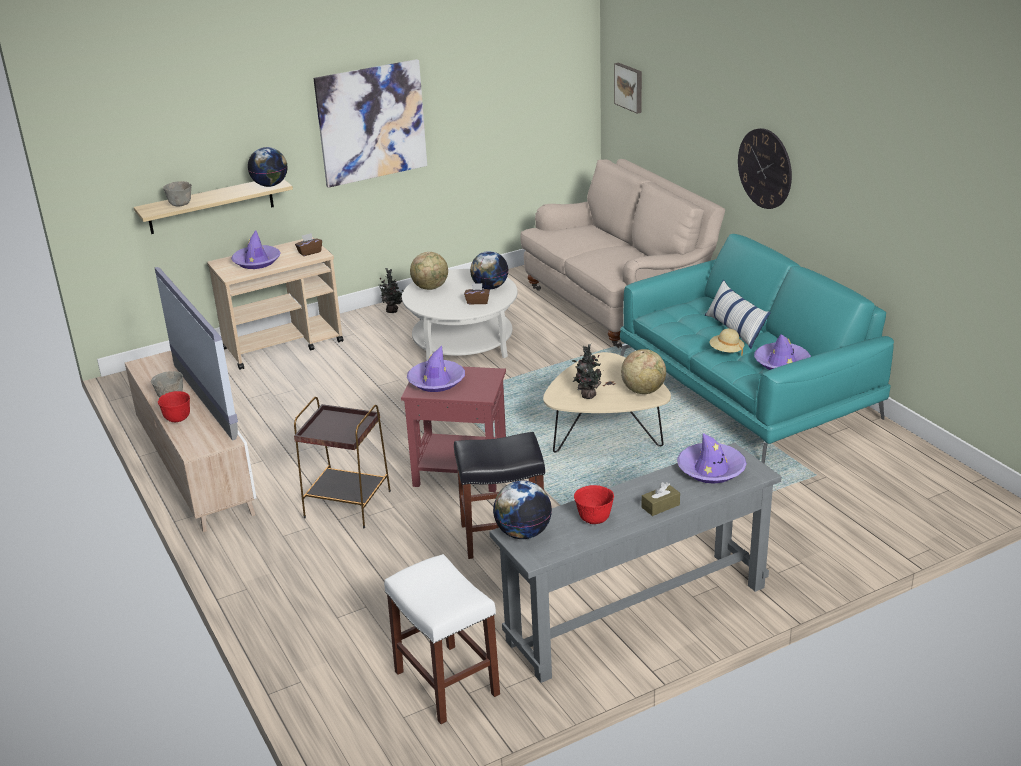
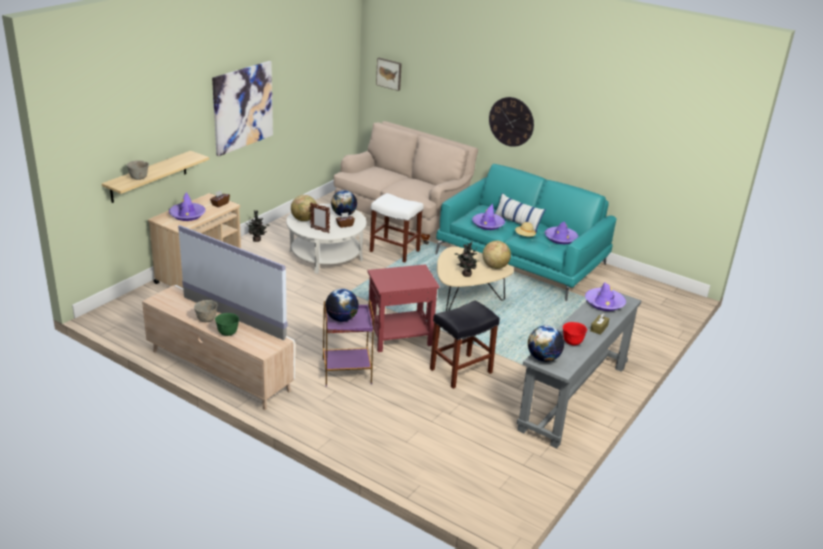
camera: 30 degrees left, 0 degrees up
red bowl [158,391,190,422] -> green bowl [215,313,239,336]
globe [248,147,287,187] -> globe moved to [325,289,359,322]
brown side table [294,397,391,528] -> purple side table [323,300,374,387]
white stool [384,554,500,724] -> white stool moved to [370,193,424,263]
purple hat [407,346,465,392] -> purple hat moved to [472,204,505,230]
none -> picture frame [310,203,330,233]

